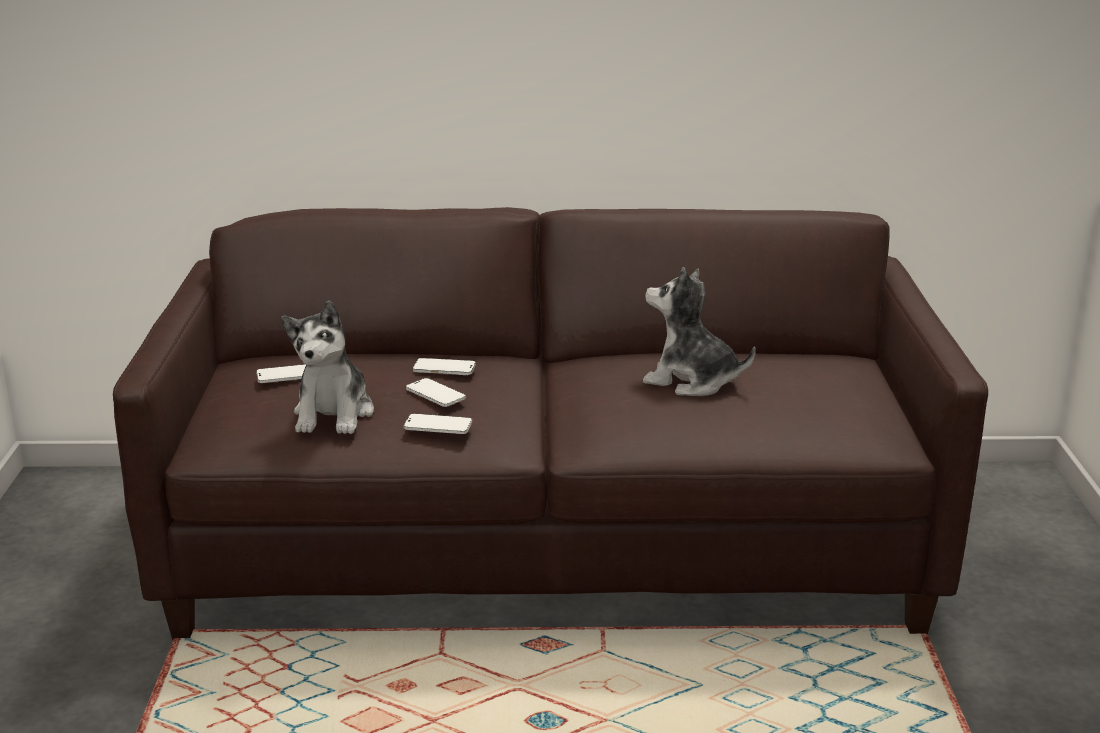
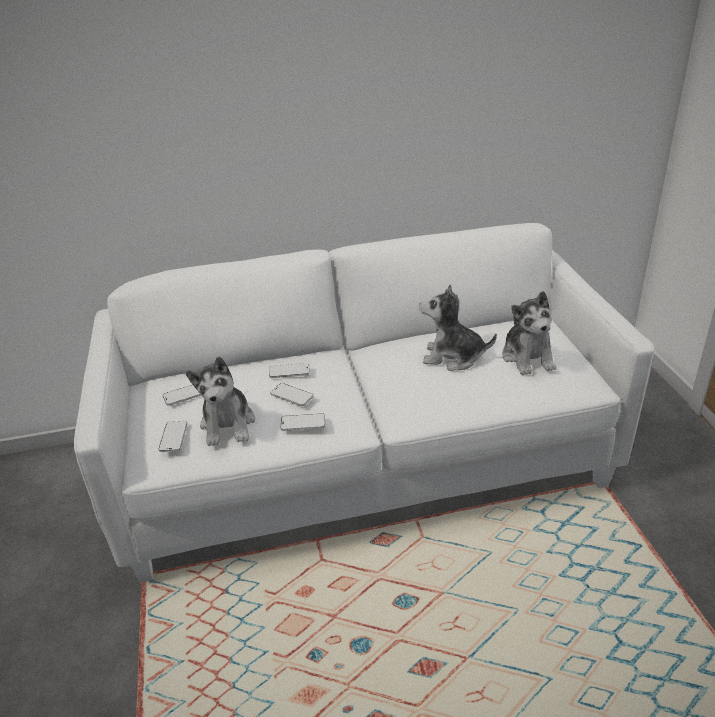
camera: 10 degrees left, 10 degrees up
brown sofa [113,207,988,640] -> white sofa [74,223,655,583]
none -> phone [158,421,188,452]
none -> plush toy [502,291,556,375]

